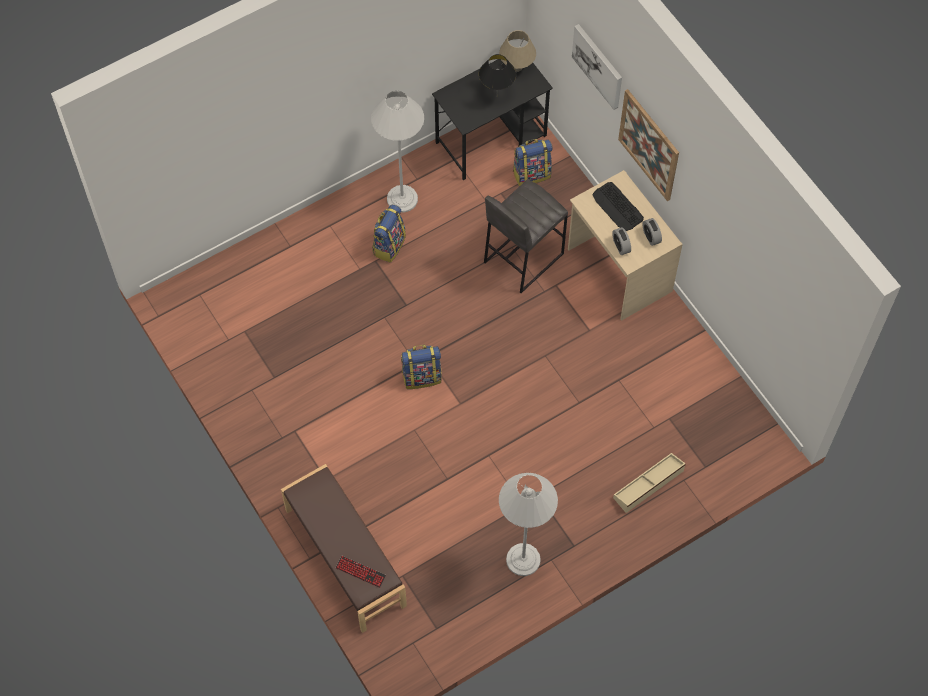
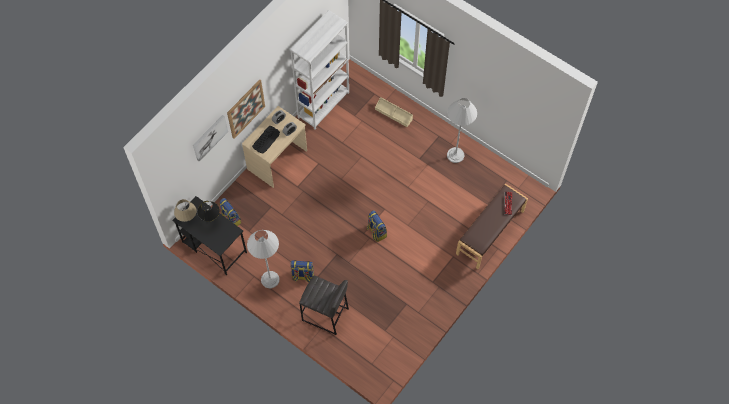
camera: 110 degrees left, 0 degrees up
grey stool [484,179,568,293] -> grey stool moved to [299,275,349,335]
none -> white bookcase [290,10,349,129]

